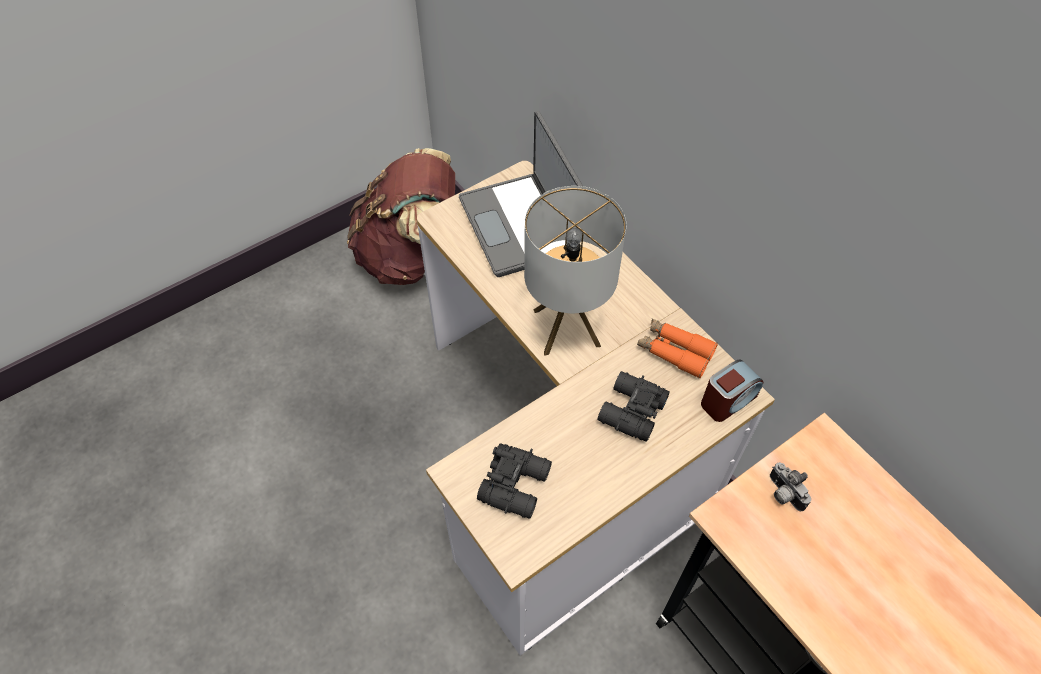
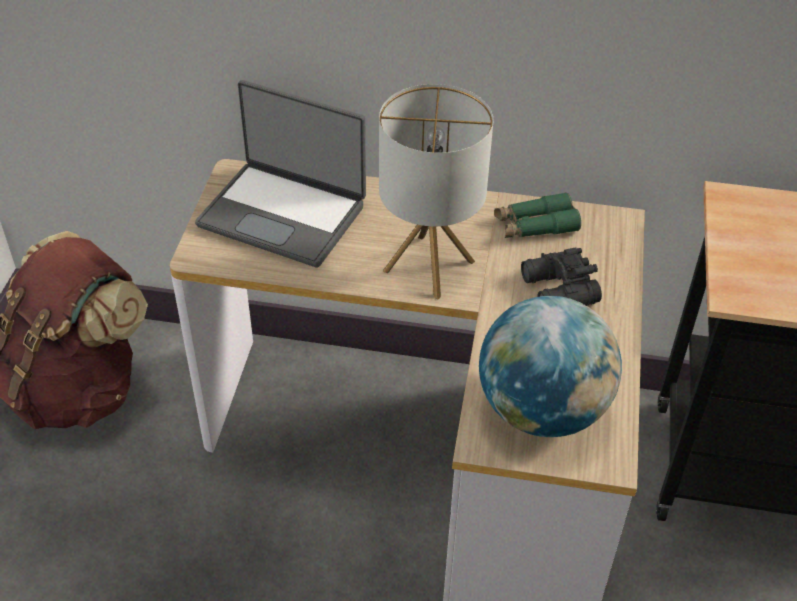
camera: 45 degrees left, 10 degrees down
black binoculars [477,443,552,519] -> globe [479,296,622,437]
orange binoculars [637,318,718,378] -> green binoculars [494,192,581,238]
alarm clock [701,360,763,422] -> none
camera [770,462,811,511] -> none

